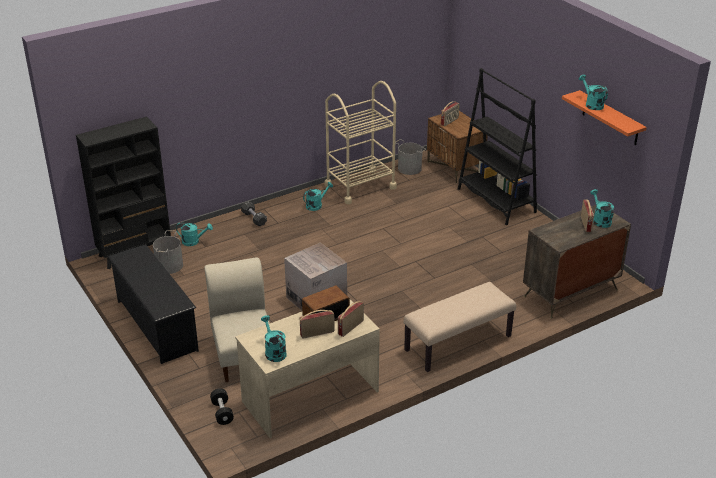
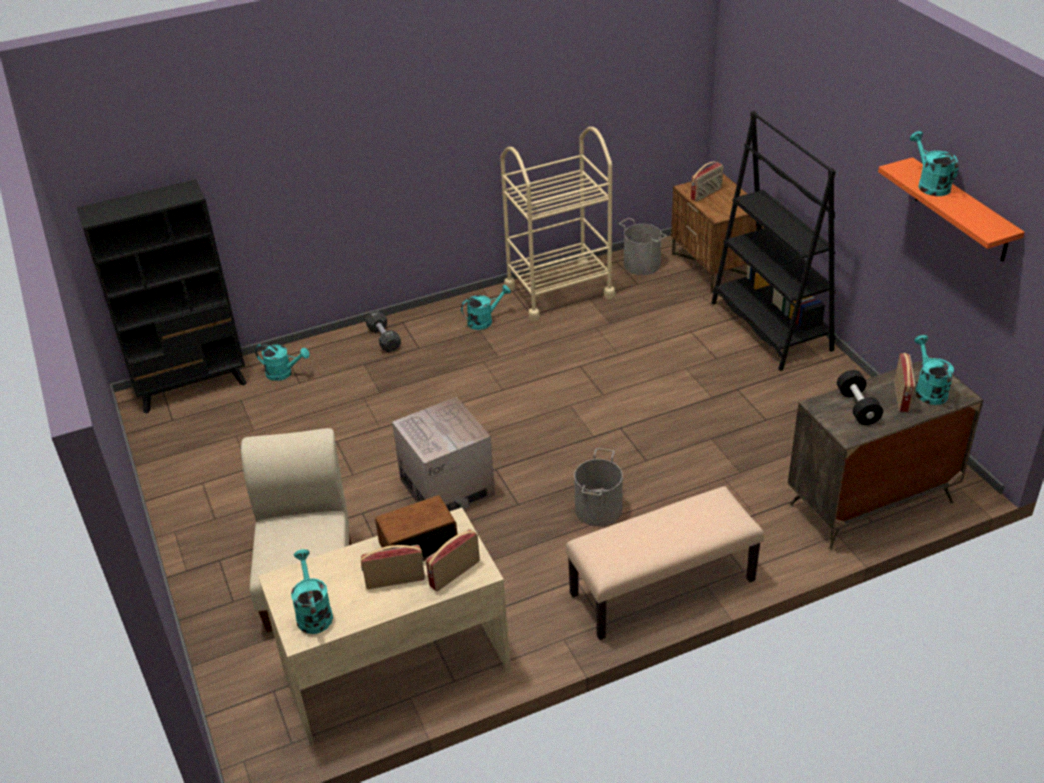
camera: 10 degrees right, 5 degrees up
black shoe rack [108,244,199,364] -> none
grey bucket [153,230,183,274] -> grey bucket moved to [574,448,623,527]
black dumbbell [210,388,234,425] -> black dumbbell moved to [837,370,883,425]

